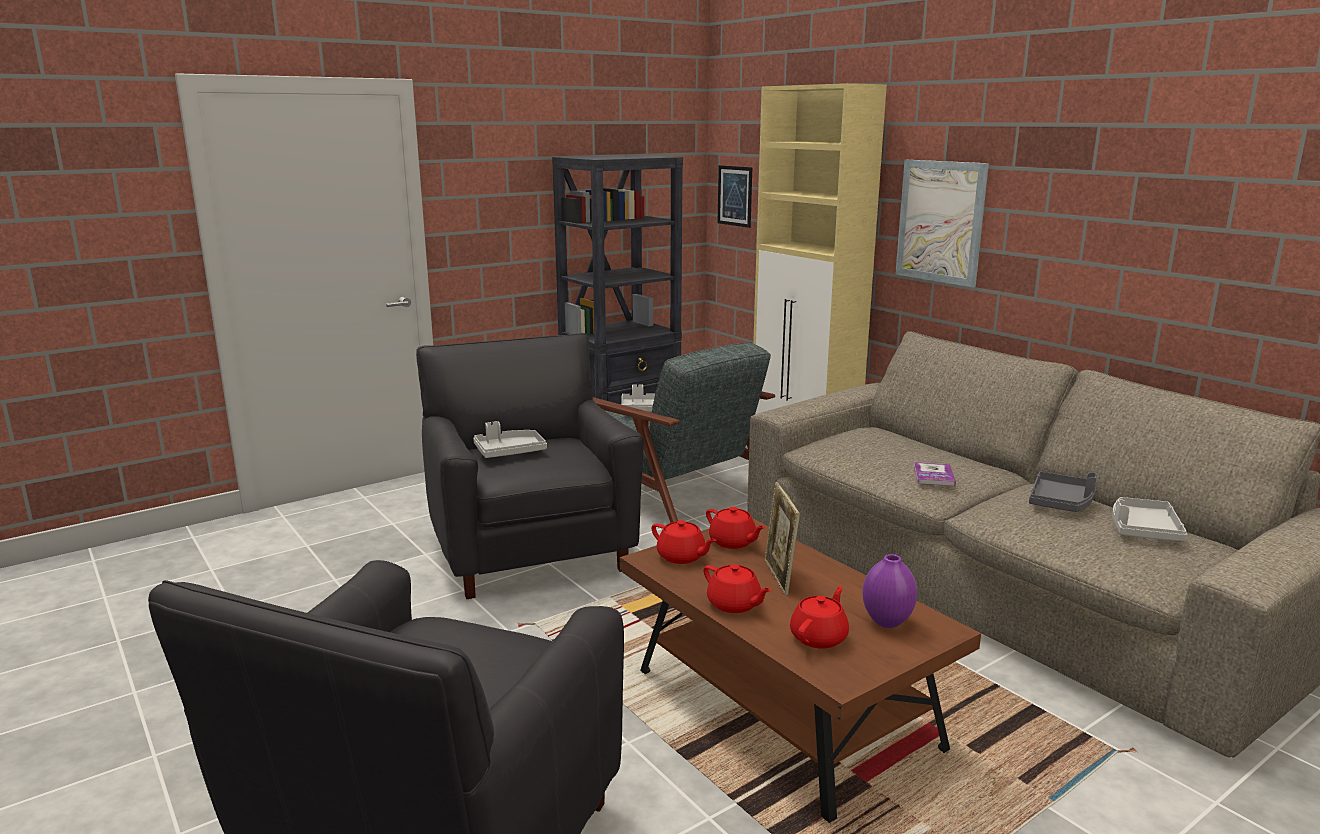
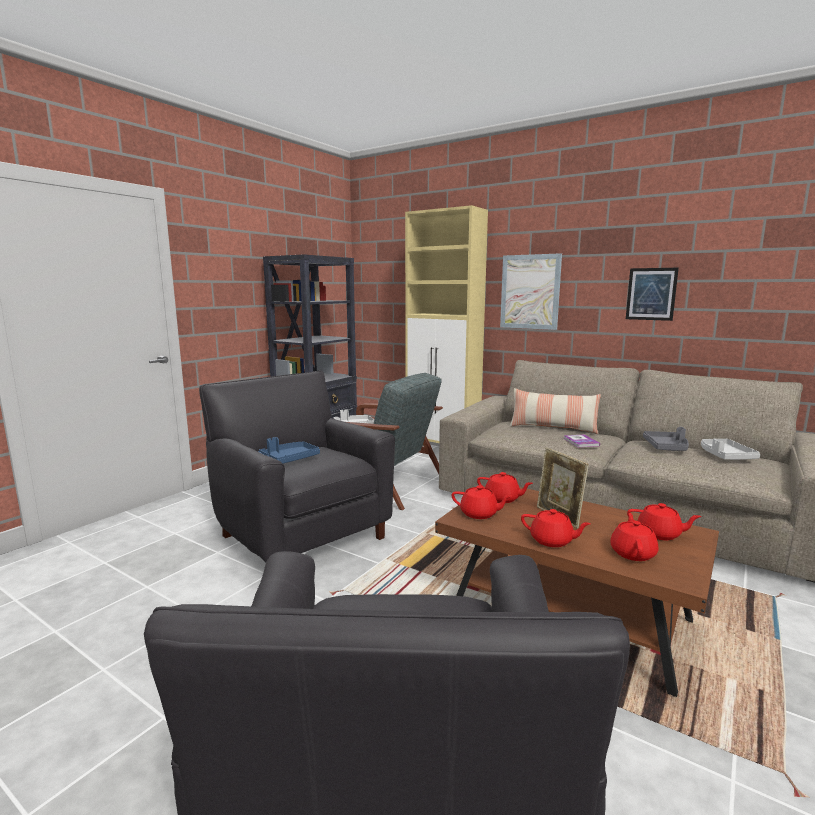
camera: 20 degrees left, 5 degrees down
grey tray [473,421,547,458] -> blue tray [258,437,320,463]
picture [718,165,752,228] -> picture moved to [626,268,679,321]
purple vase [862,554,917,628] -> red teapot [627,503,702,540]
none -> pillow [510,388,601,434]

